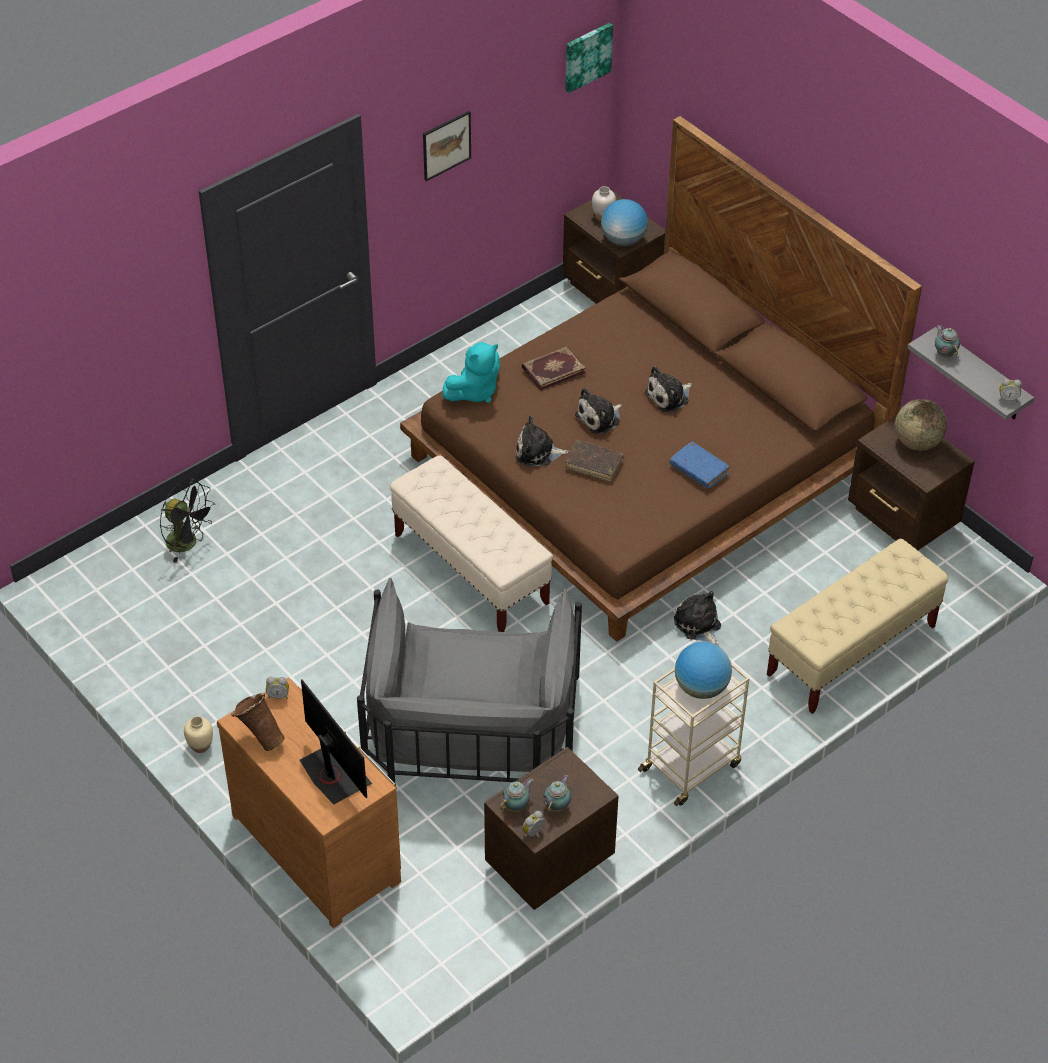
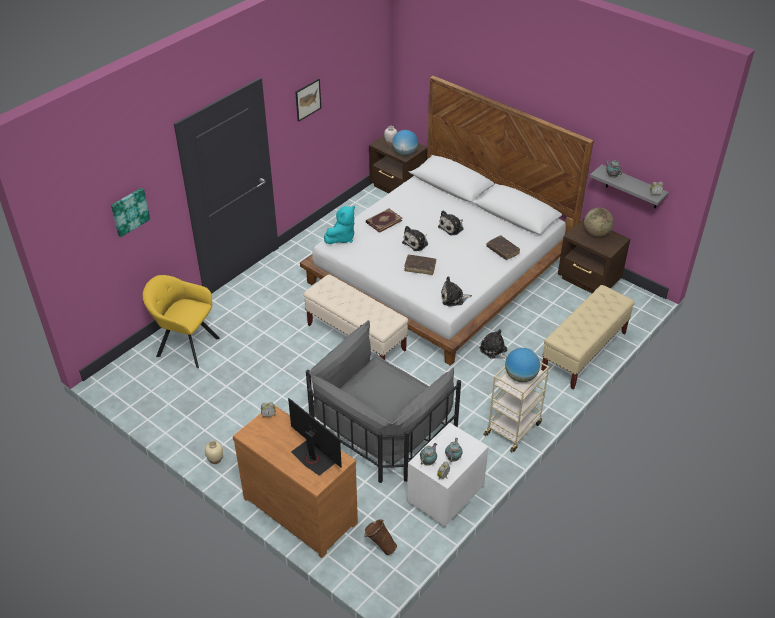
camera: 10 degrees left, 5 degrees down
black fan [160,479,215,563] -> yellow armchair [142,275,220,368]
brown vase [231,693,285,751] -> brown vase moved to [364,519,397,555]
grey armchair [357,578,582,787] -> grey armchair turned 45 degrees clockwise [306,320,461,483]
brown bed [400,116,922,642] -> white bed [300,75,594,366]
brown nightstand [484,747,619,910] -> white nightstand [407,423,488,527]
plush toy [516,416,569,466] -> plush toy moved to [441,276,472,307]
picture [565,23,613,93] -> picture moved to [111,188,150,237]
blue book [670,442,729,489] -> none
none -> brown book [486,235,520,260]

